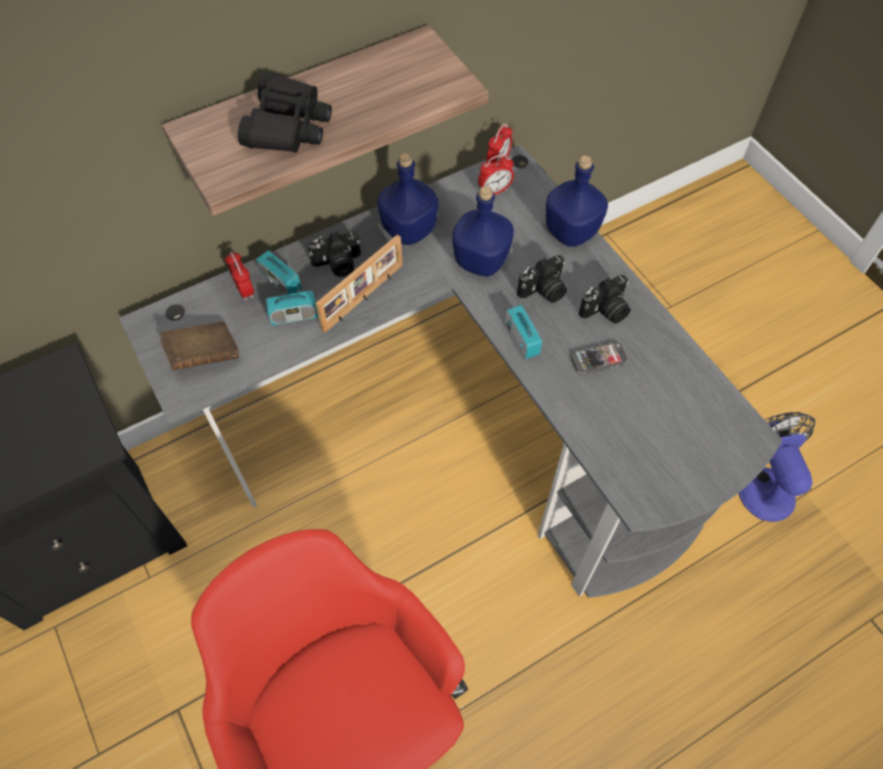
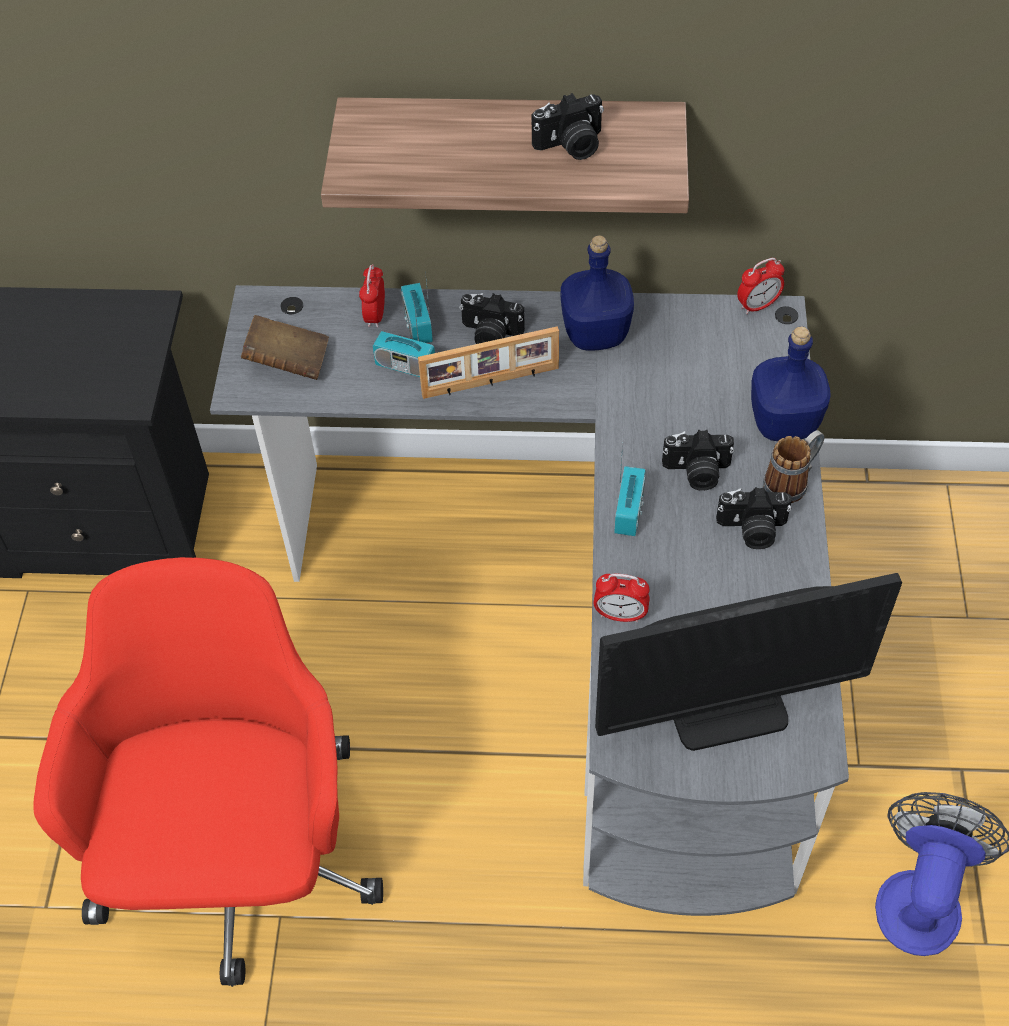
camera: 35 degrees right, 5 degrees down
black binoculars [238,73,332,153] -> none
blue bottle [452,186,514,277] -> none
alarm clock [478,154,514,195] -> alarm clock moved to [593,574,650,622]
phone [570,341,628,375] -> none
none -> camera [532,93,604,160]
none -> monitor [595,573,902,751]
none -> mug [763,430,825,503]

